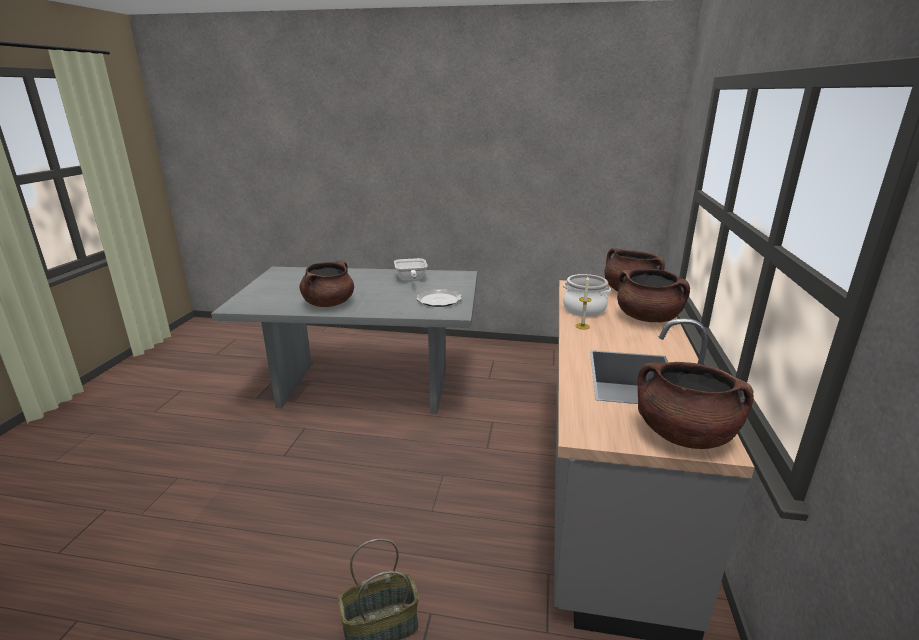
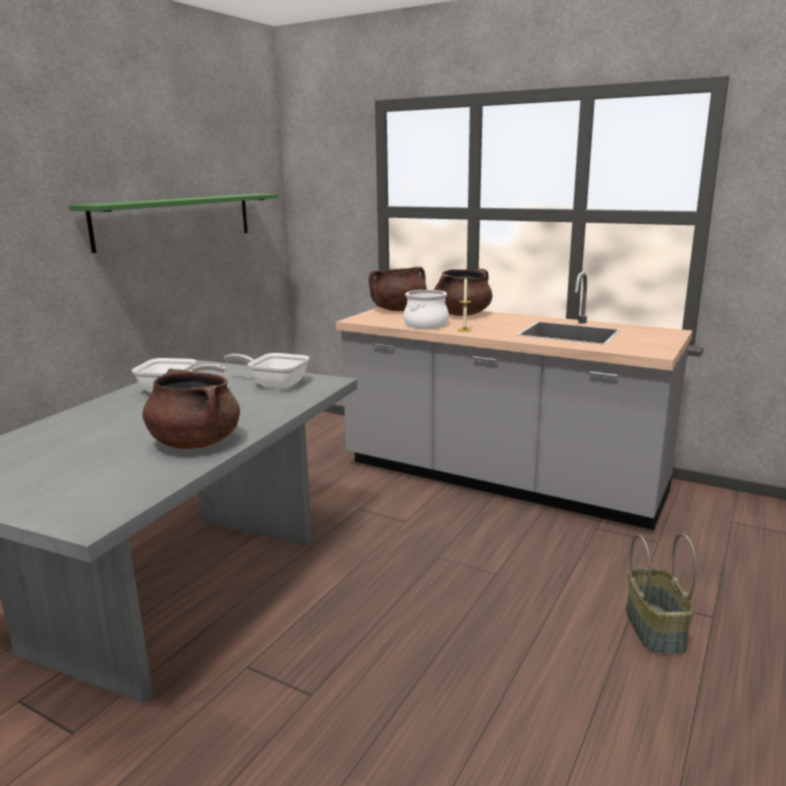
camera: 70 degrees left, 5 degrees down
plate [417,289,462,307] -> frying pan [224,353,309,389]
brown cooking pot [637,362,754,449] -> none
none -> green shelf [69,194,279,253]

